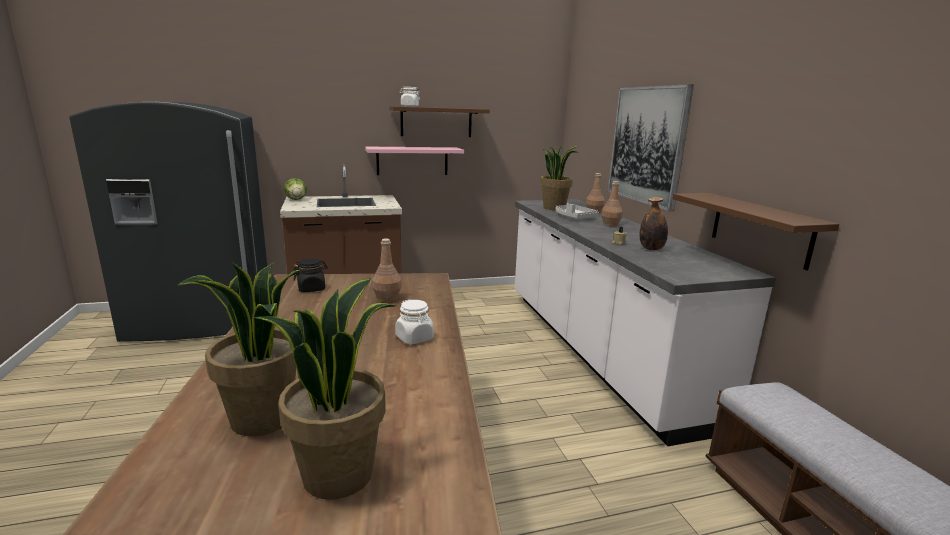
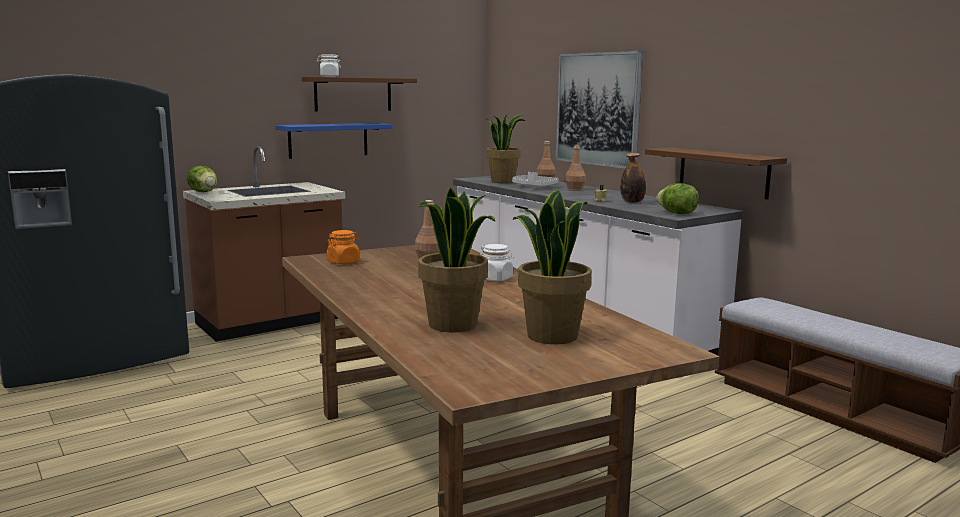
camera: 20 degrees left, 5 degrees down
black jar [294,258,328,292] -> orange jar [327,230,360,264]
pink shelf [365,147,464,175] -> blue shelf [275,123,393,159]
none -> lettuce [656,183,699,214]

